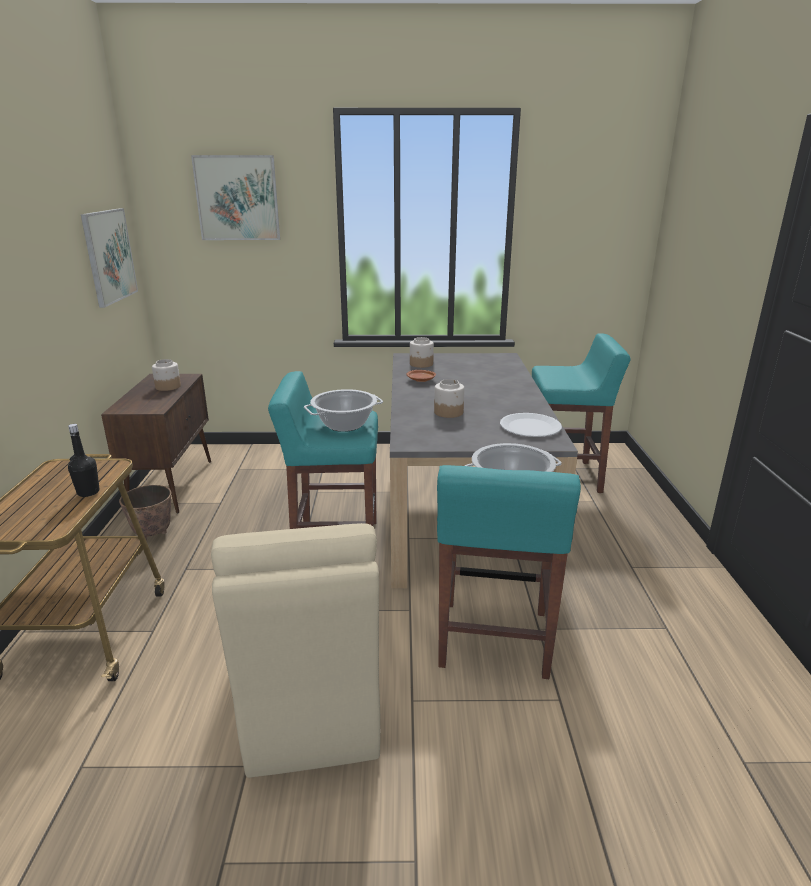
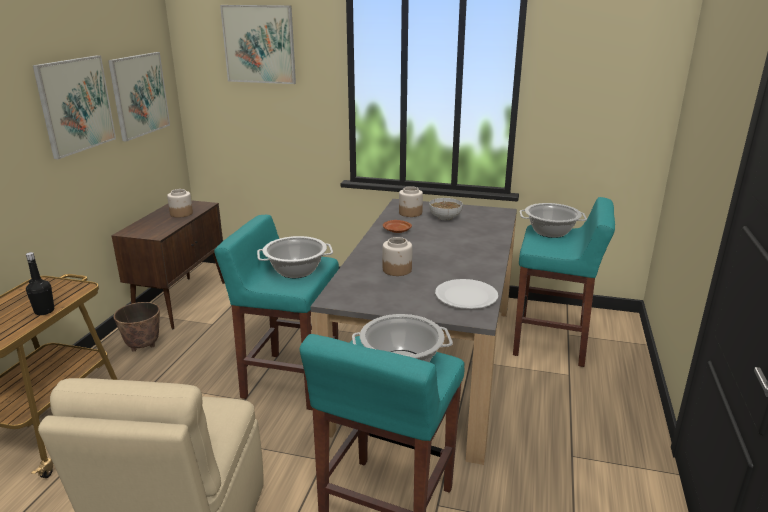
camera: 15 degrees right, 0 degrees up
none -> picture [33,55,116,159]
none -> bowl [429,198,463,220]
none -> cooking pot [520,203,587,238]

